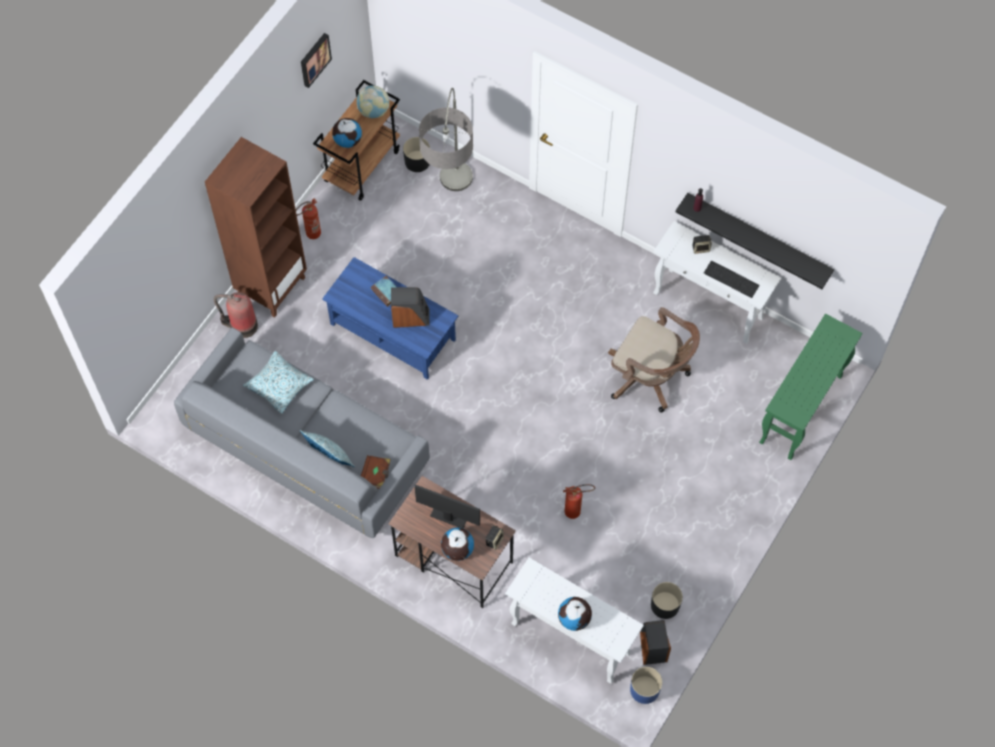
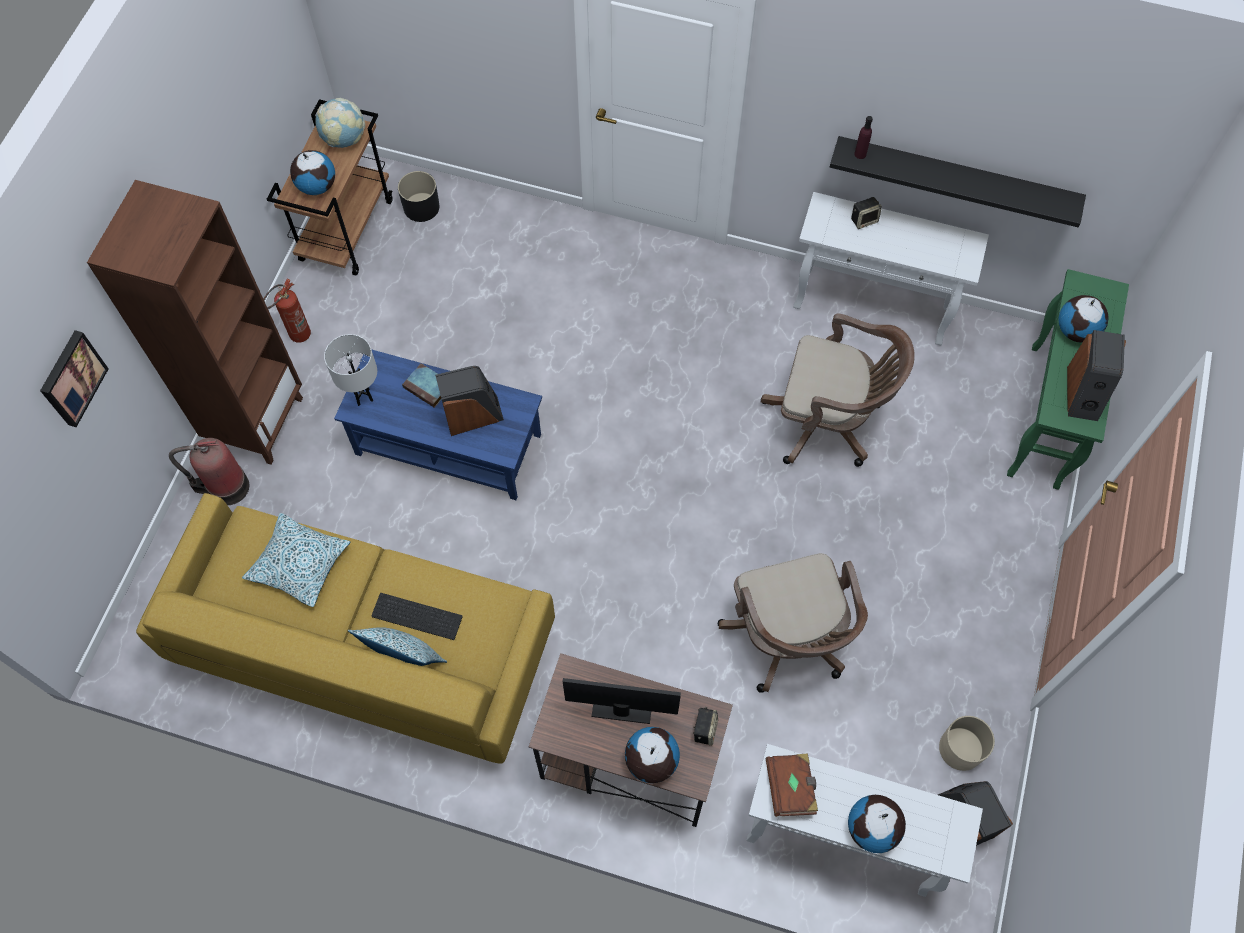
camera: 15 degrees left, 0 degrees up
grey sofa [174,328,430,538] -> yellow sofa [136,493,555,764]
picture [301,33,332,88] -> picture moved to [40,330,109,427]
brown book [361,455,391,489] -> brown book moved to [766,753,818,817]
floor lamp [419,88,473,191] -> none
fire extinguisher [563,484,595,519] -> brown office chair [717,553,868,693]
blue planter [630,667,662,704] -> none
black planter [651,582,683,619] -> beige planter [939,716,995,771]
keyboard [704,261,760,298] -> keyboard moved to [371,593,463,640]
none -> white table lamp [324,334,377,406]
none -> globe [1058,295,1109,343]
none -> speaker [1067,330,1126,421]

